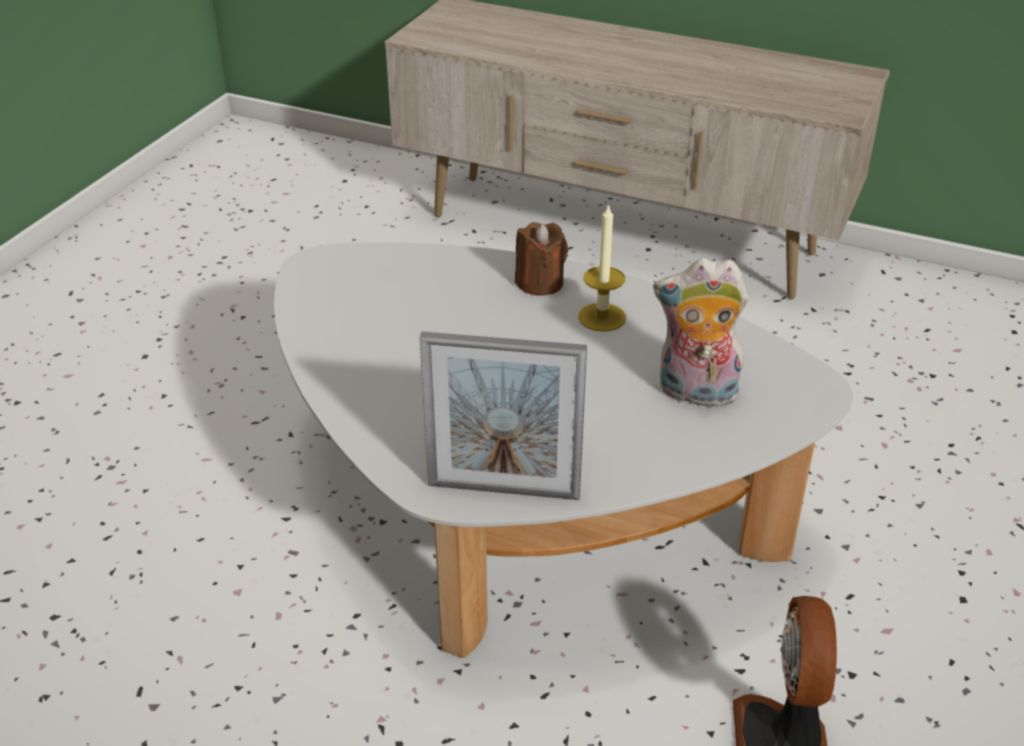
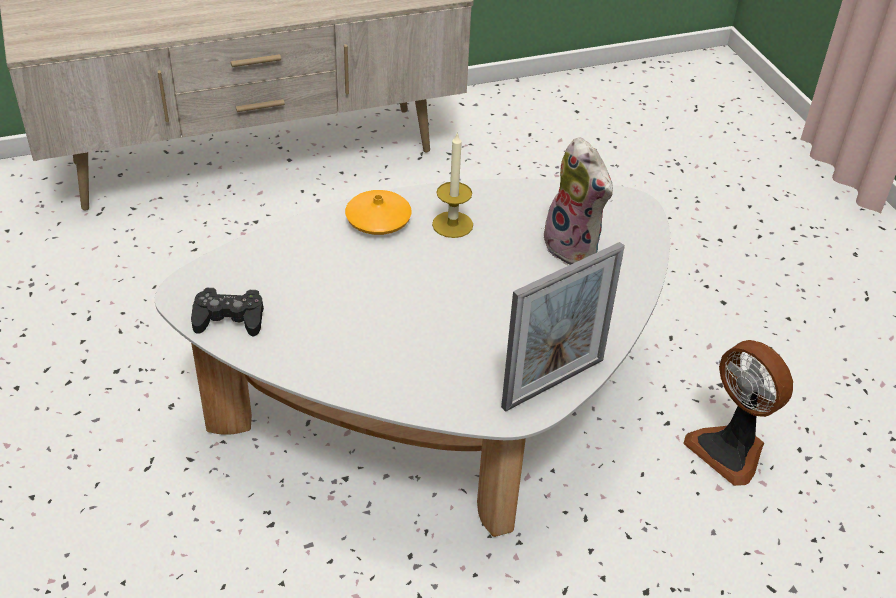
camera: 45 degrees left, 5 degrees up
brown candle [515,222,568,296] -> orange vase [345,190,412,235]
plush toy [653,258,749,412] -> plush toy turned 90 degrees counterclockwise [544,137,613,265]
none -> black game controller [191,288,264,336]

